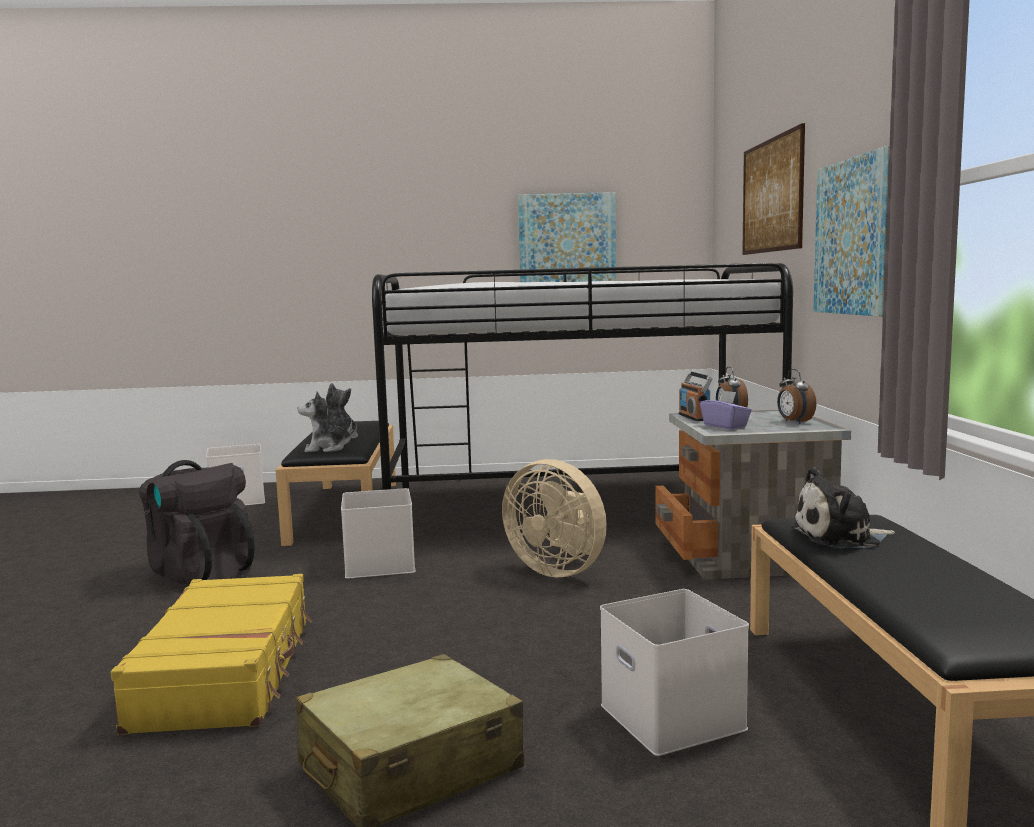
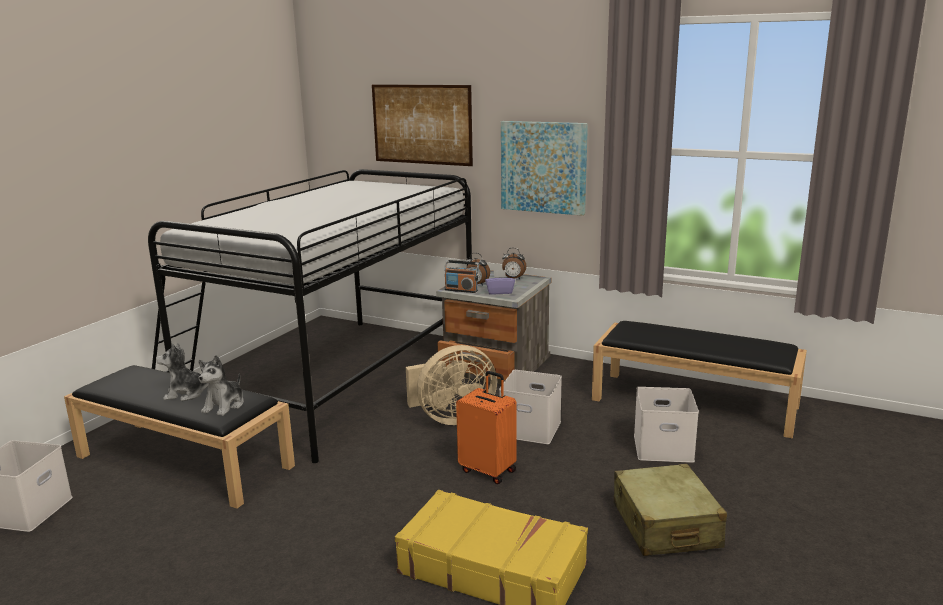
camera: 60 degrees left, 10 degrees up
black backpack [139,460,255,585] -> none
white storage box [341,488,415,579] -> white storage box moved to [499,370,562,444]
picture [518,192,616,282] -> none
plush toy [791,467,895,548] -> none
none -> orange suitcase [456,371,516,484]

